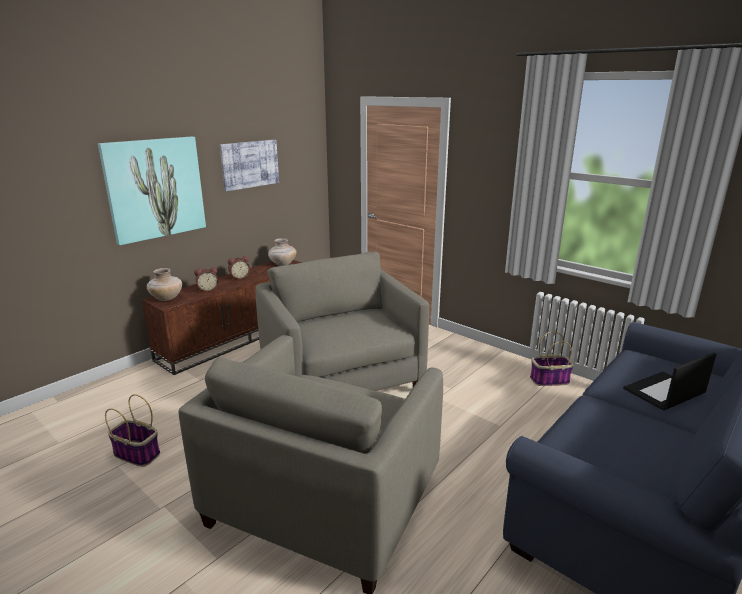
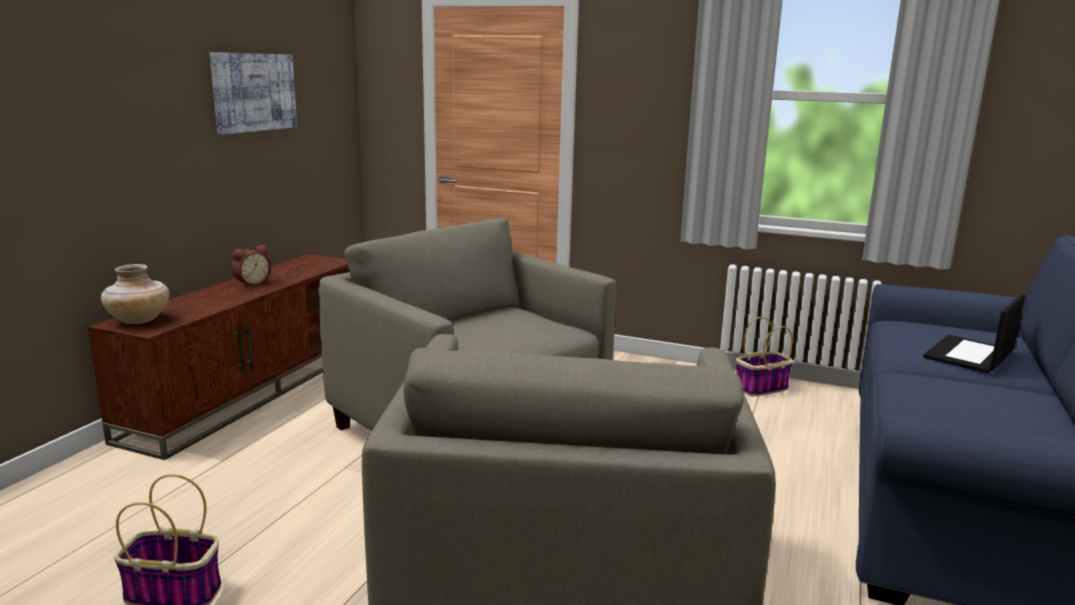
camera: 20 degrees left, 5 degrees down
picture [98,136,206,245] -> none
alarm clock [194,267,218,292] -> none
beige vase [268,238,296,266] -> none

